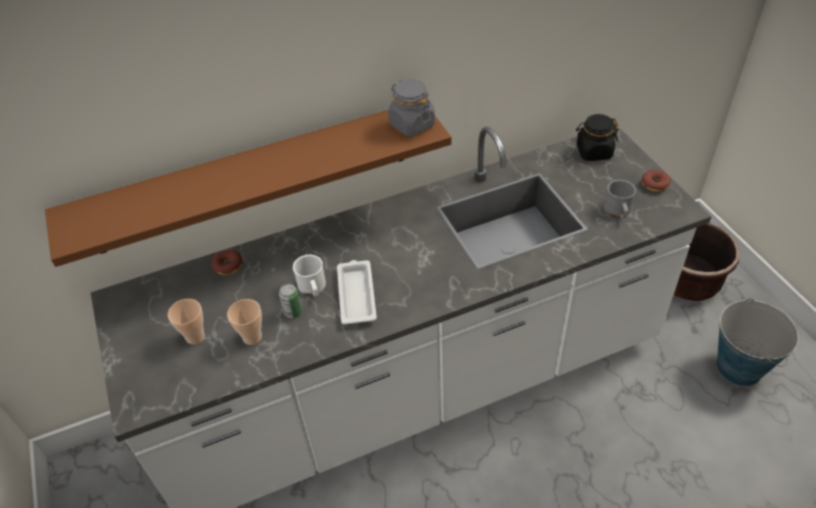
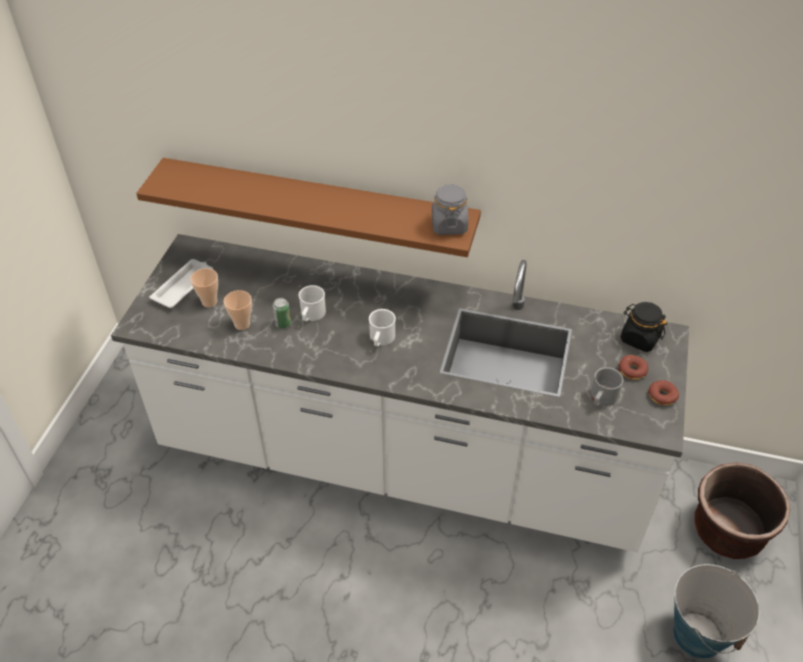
camera: 35 degrees right, 0 degrees up
donut [212,250,243,275] -> donut moved to [618,355,648,380]
white tray [337,260,377,325] -> white tray moved to [149,259,213,308]
none -> white mug [369,309,396,346]

